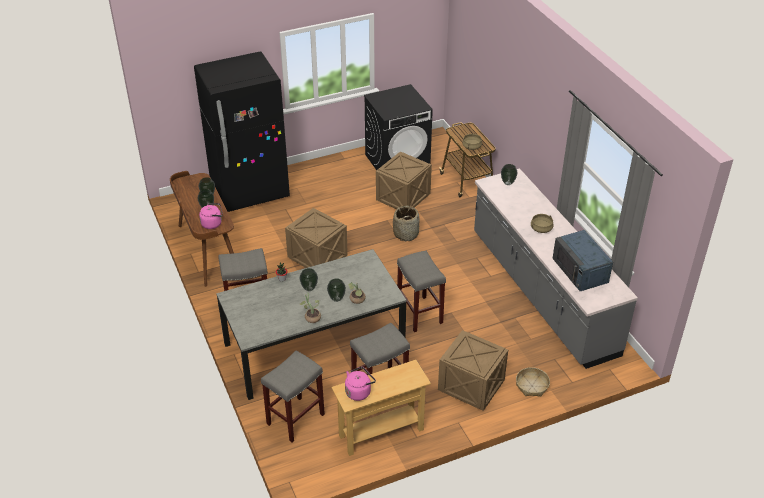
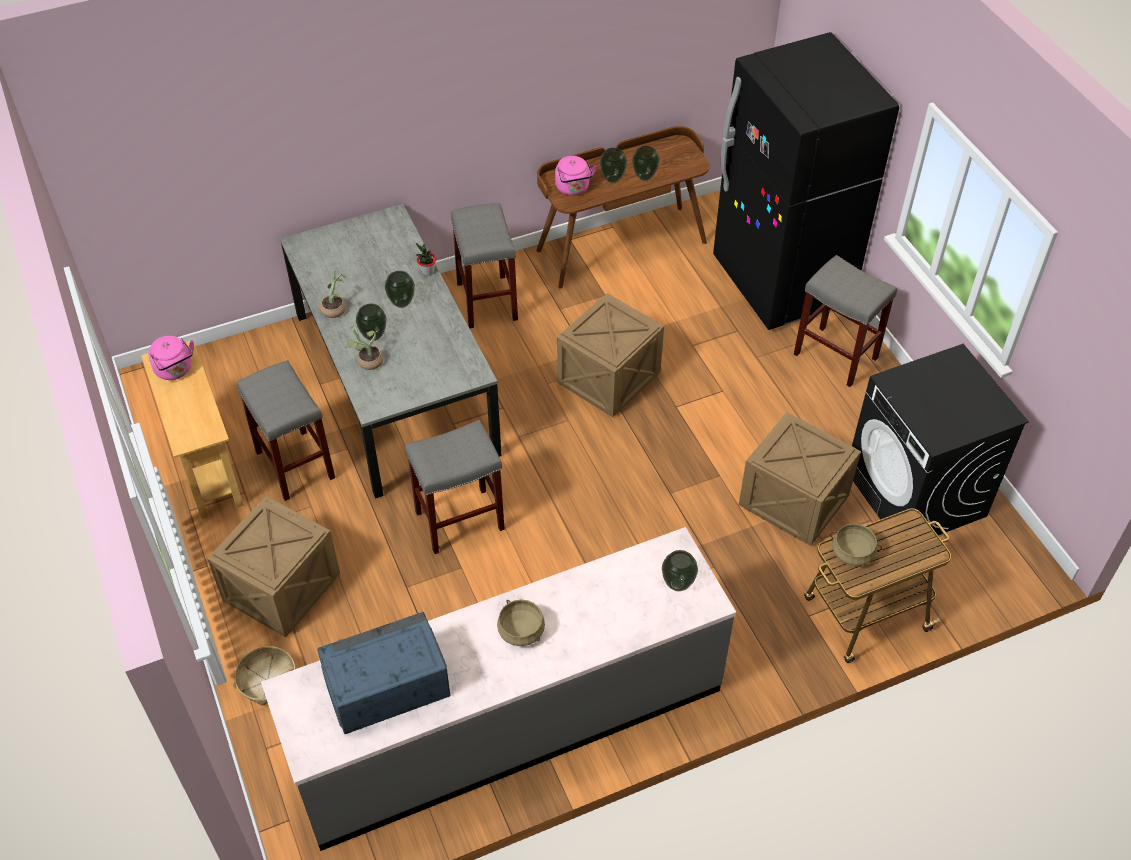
camera: 90 degrees right, 10 degrees up
grey stool [261,350,325,442] -> grey stool moved to [794,255,897,387]
basket [393,205,420,241] -> none

